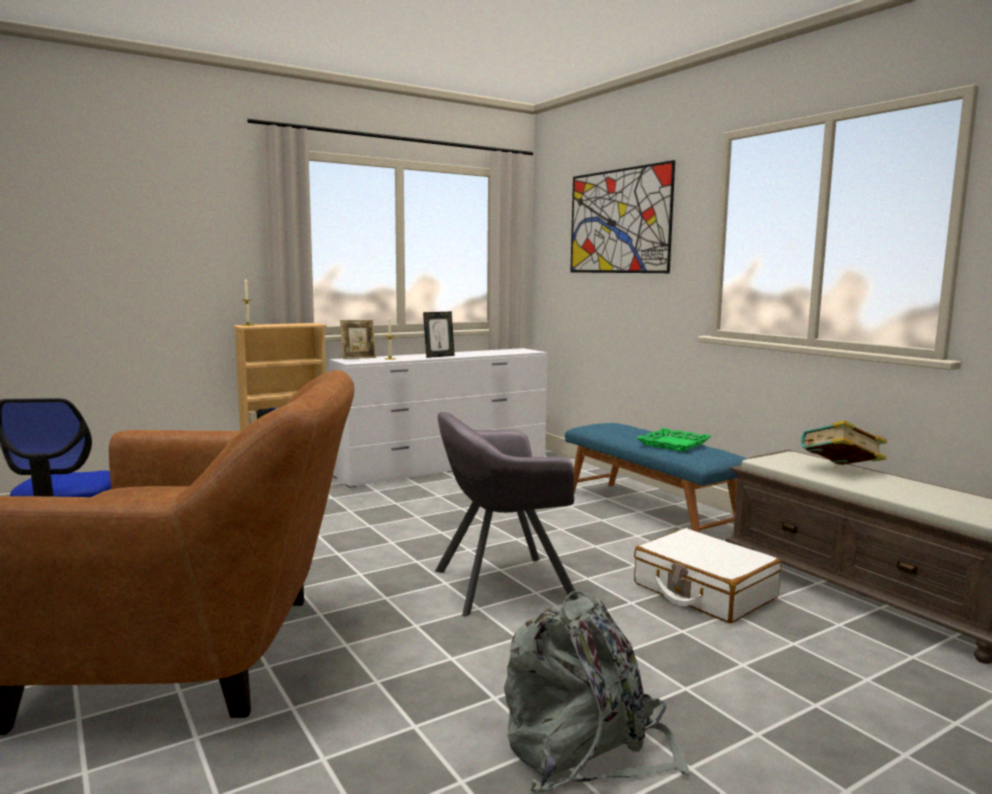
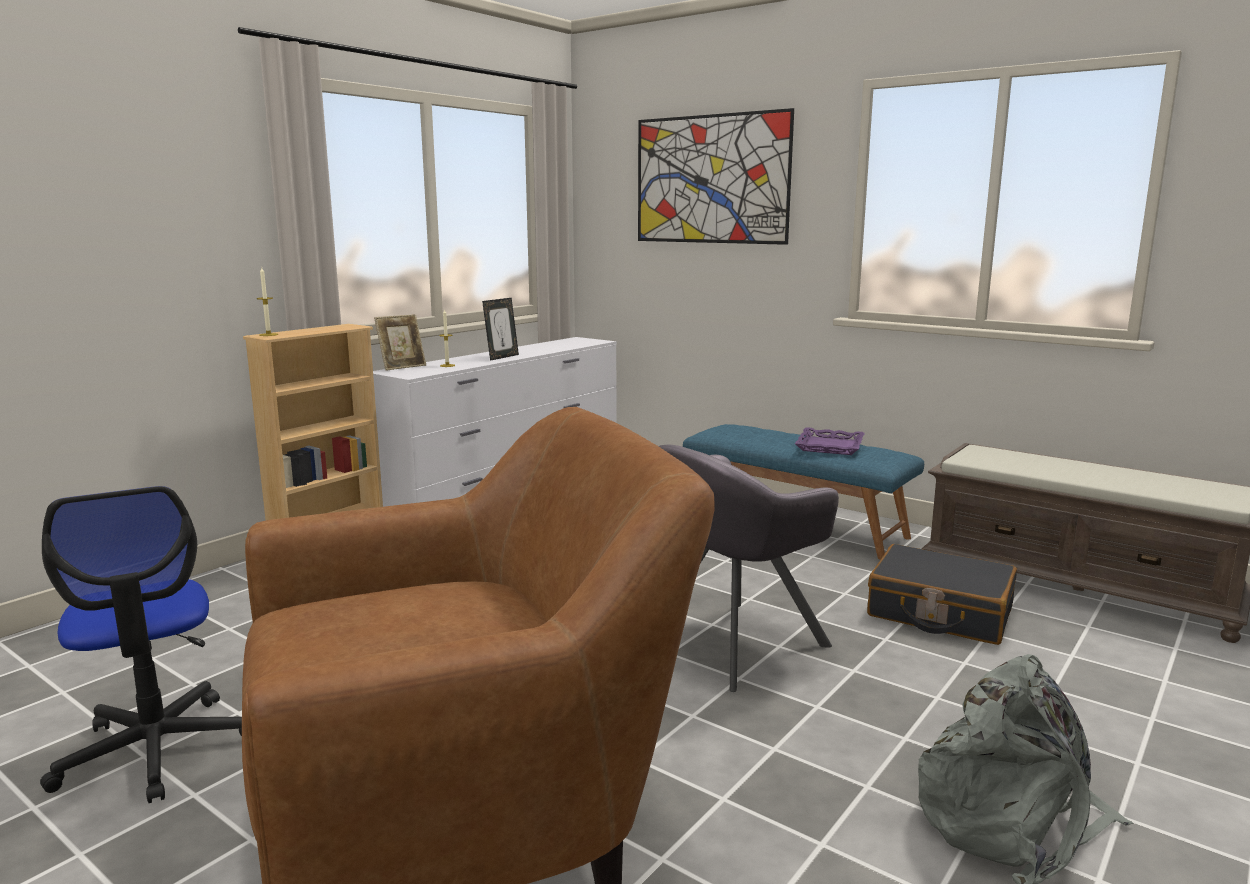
camera: 20 degrees left, 5 degrees up
white suitcase [634,528,781,623] -> black suitcase [867,544,1017,645]
green tray [637,428,711,452] -> purple tray [795,427,865,455]
book [801,420,887,465] -> none

